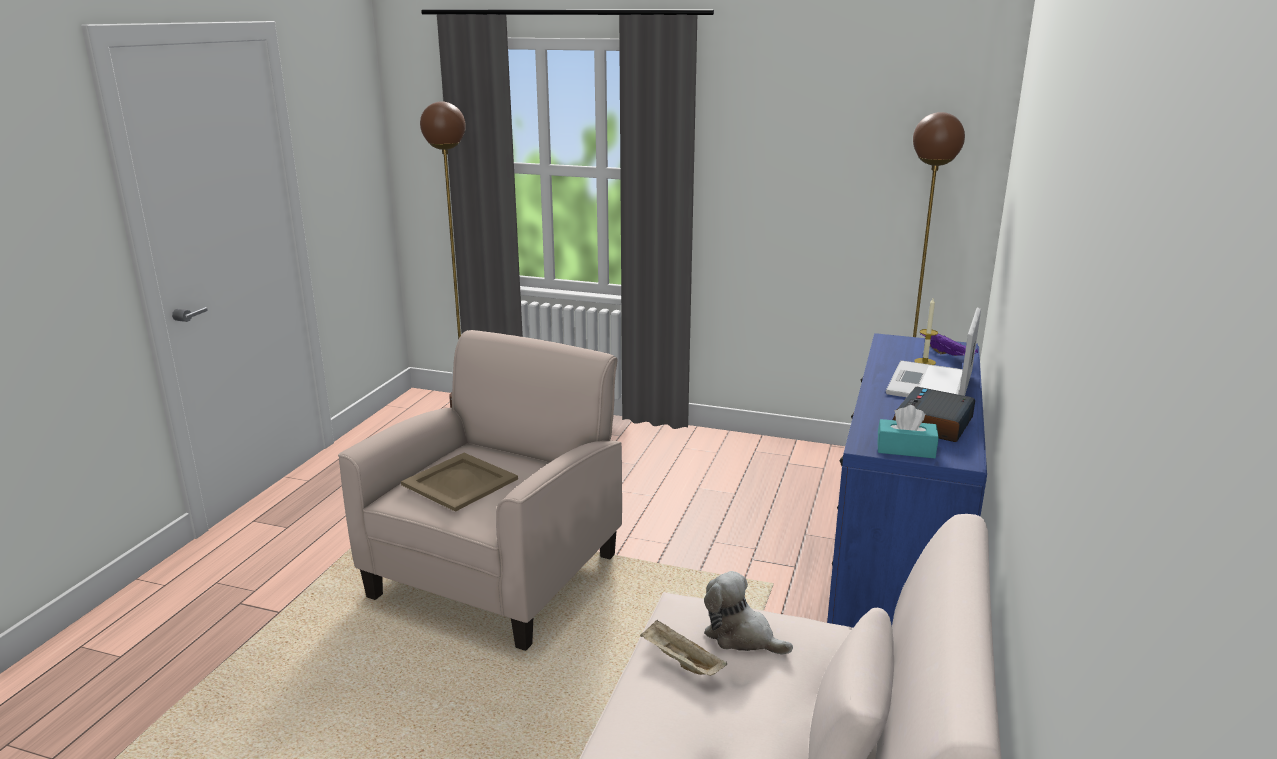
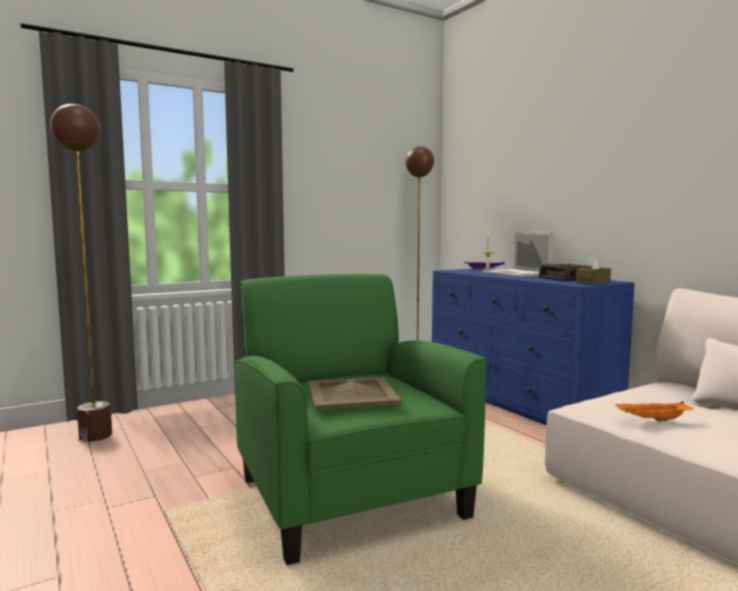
camera: 50 degrees left, 15 degrees down
beige armchair [338,330,622,651] -> green armchair [234,274,486,565]
beige tray [640,619,727,676] -> orange tray [616,401,693,421]
plush toy [704,571,793,655] -> none
turquoise tissue box [877,405,939,458] -> brown tissue box [576,254,611,285]

